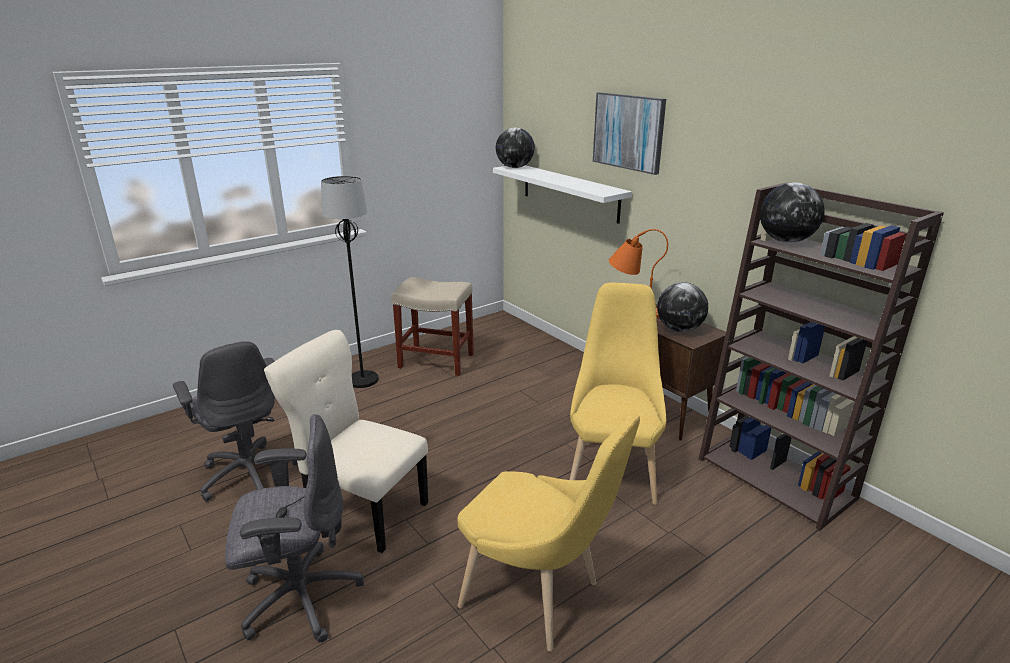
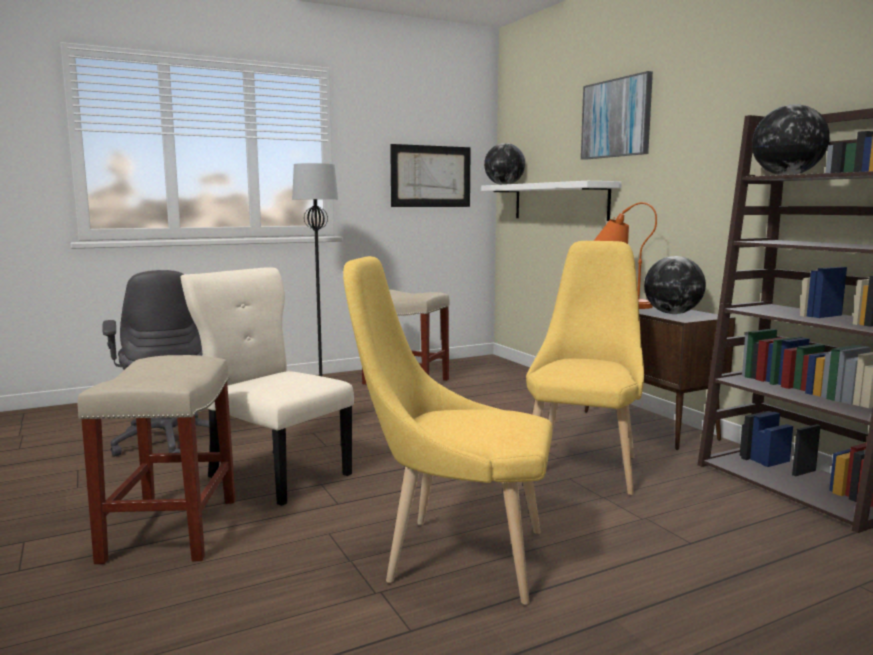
camera: 10 degrees right, 15 degrees down
grey office chair [225,414,364,642] -> beige stool [78,355,236,564]
yellow chair [458,412,640,651] -> yellow chair turned 150 degrees clockwise [343,256,552,605]
none -> picture [390,144,471,207]

